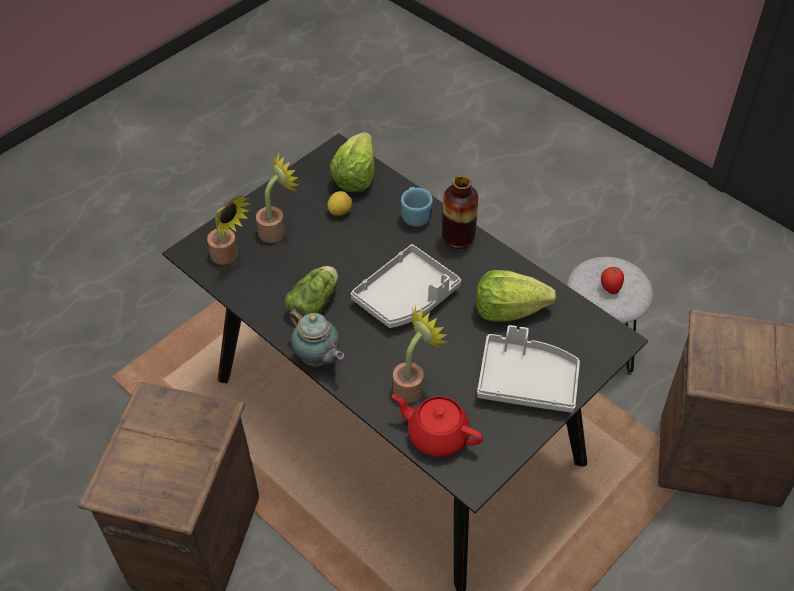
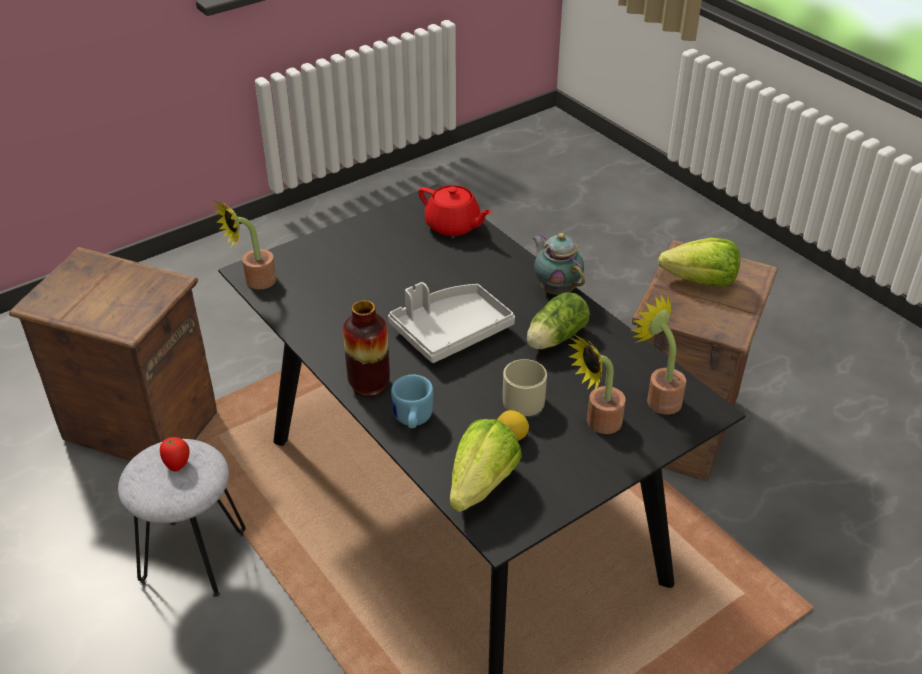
camera: 170 degrees left, 10 degrees down
potted plant [393,304,448,403] -> potted plant moved to [213,200,276,289]
lettuce [476,270,556,321] -> lettuce moved to [658,238,740,287]
grey tray [477,325,580,413] -> none
none -> beige mug [503,359,547,416]

